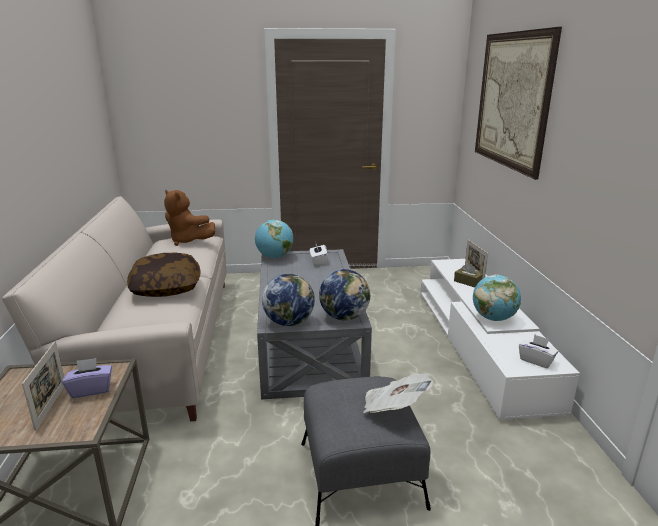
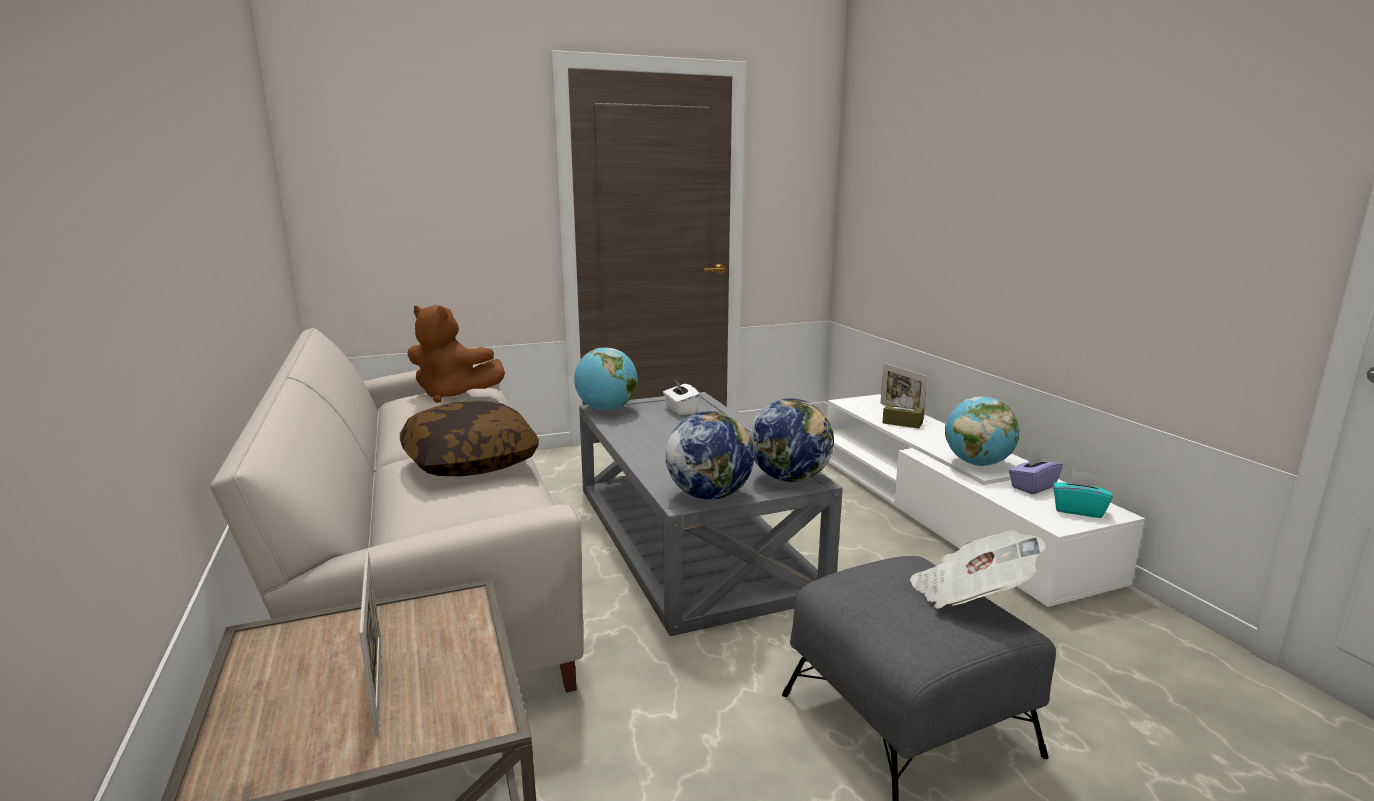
camera: 15 degrees left, 5 degrees down
purple tissue box [62,358,112,398] -> purple tissue box moved to [1009,450,1063,494]
picture [475,27,562,180] -> none
white tissue box [519,334,558,368] -> turquoise tissue box [1053,471,1113,518]

